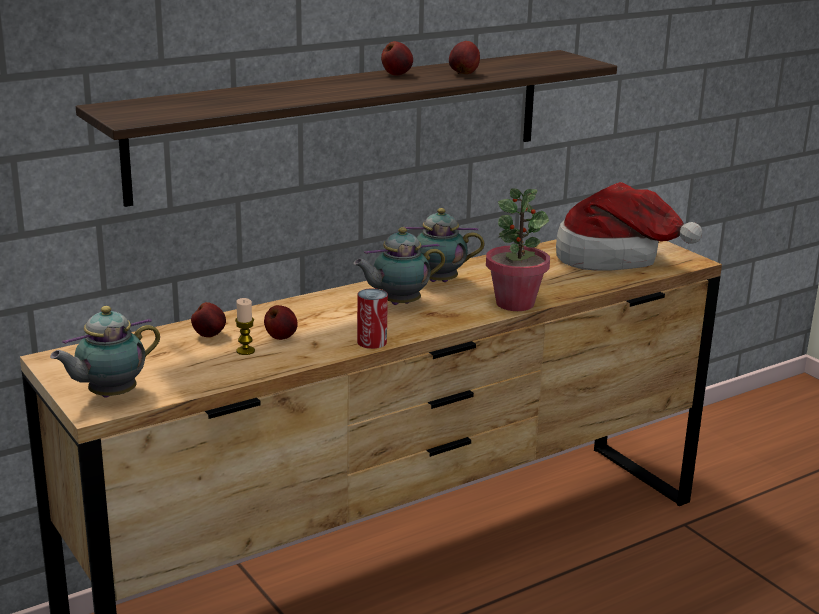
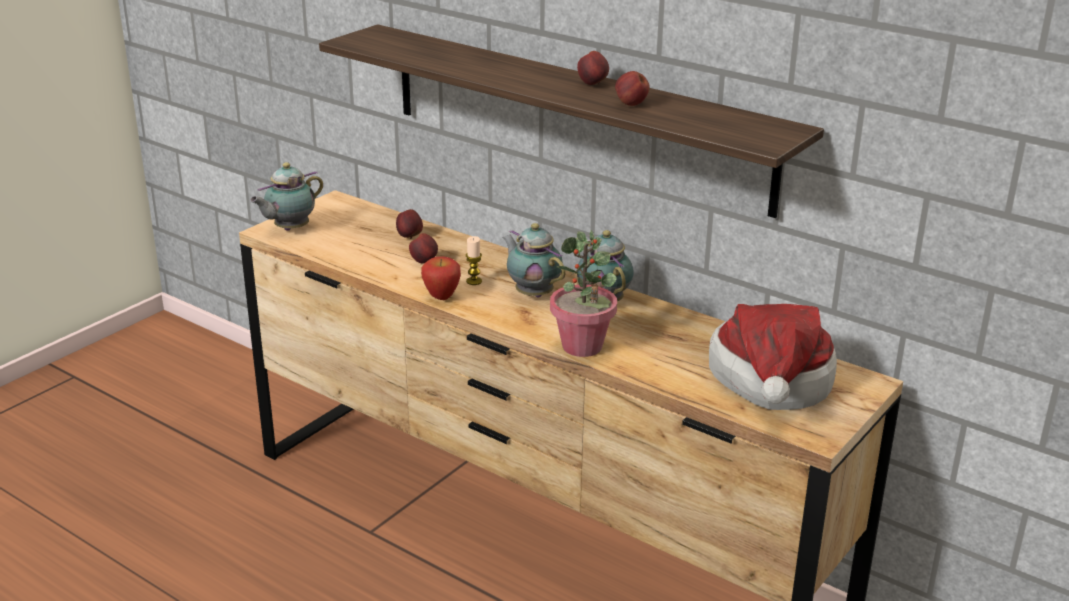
camera: 70 degrees right, 5 degrees up
teapot [50,306,160,398] -> teapot turned 75 degrees counterclockwise [250,162,323,231]
candle [235,298,255,355] -> candle moved to [466,236,482,285]
can [357,288,388,349] -> apple [421,256,461,300]

